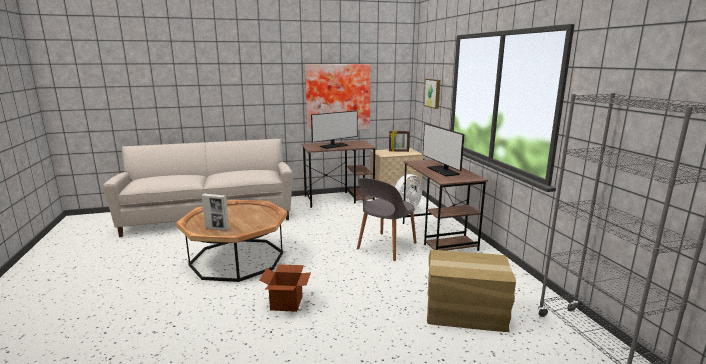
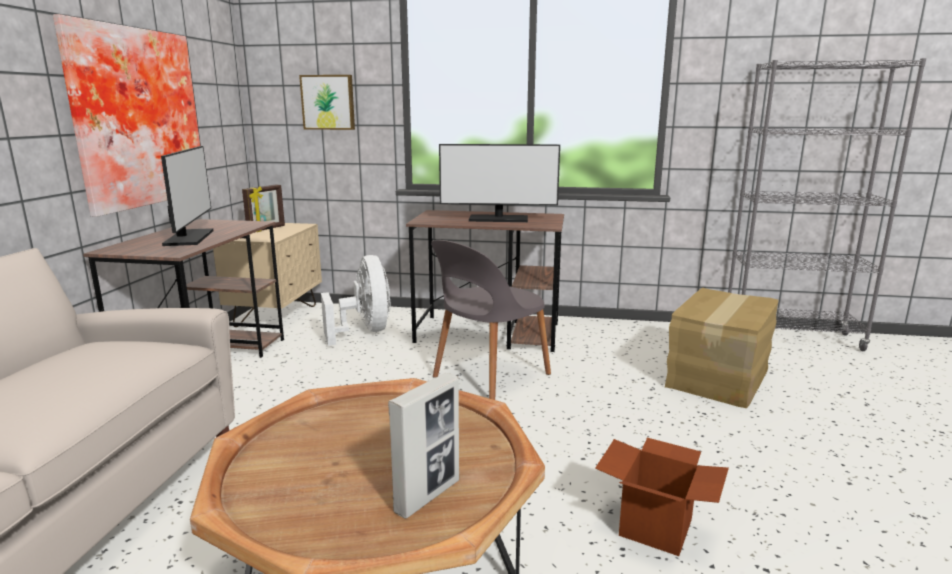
camera: 65 degrees left, 0 degrees up
grey chair [357,178,417,261] -> grey chair turned 75 degrees clockwise [431,240,551,400]

